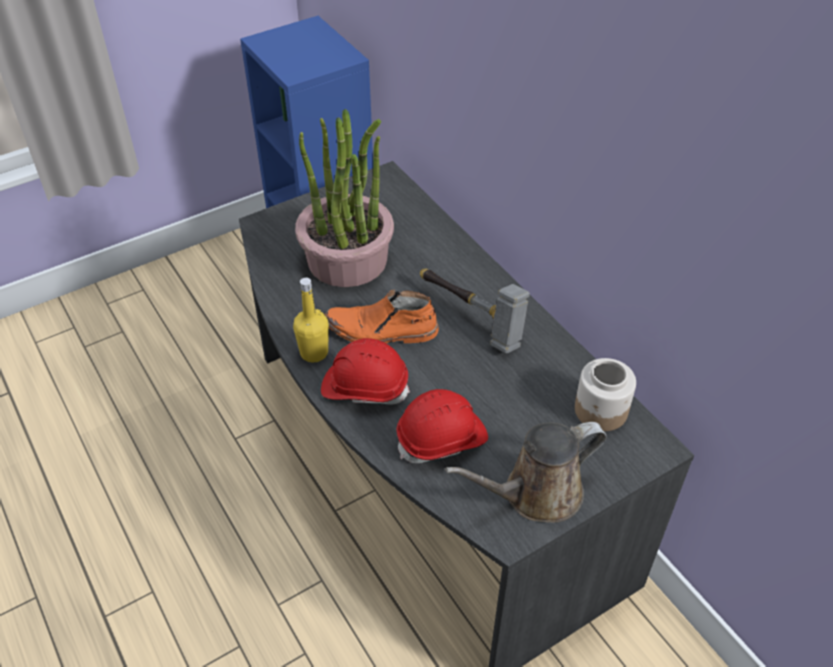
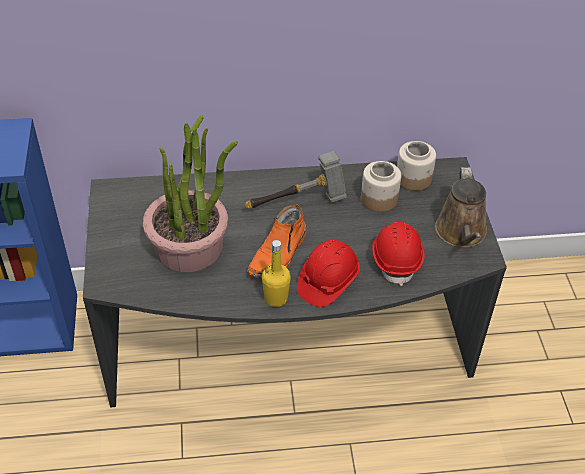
camera: 65 degrees left, 0 degrees up
none -> jar [361,161,401,212]

